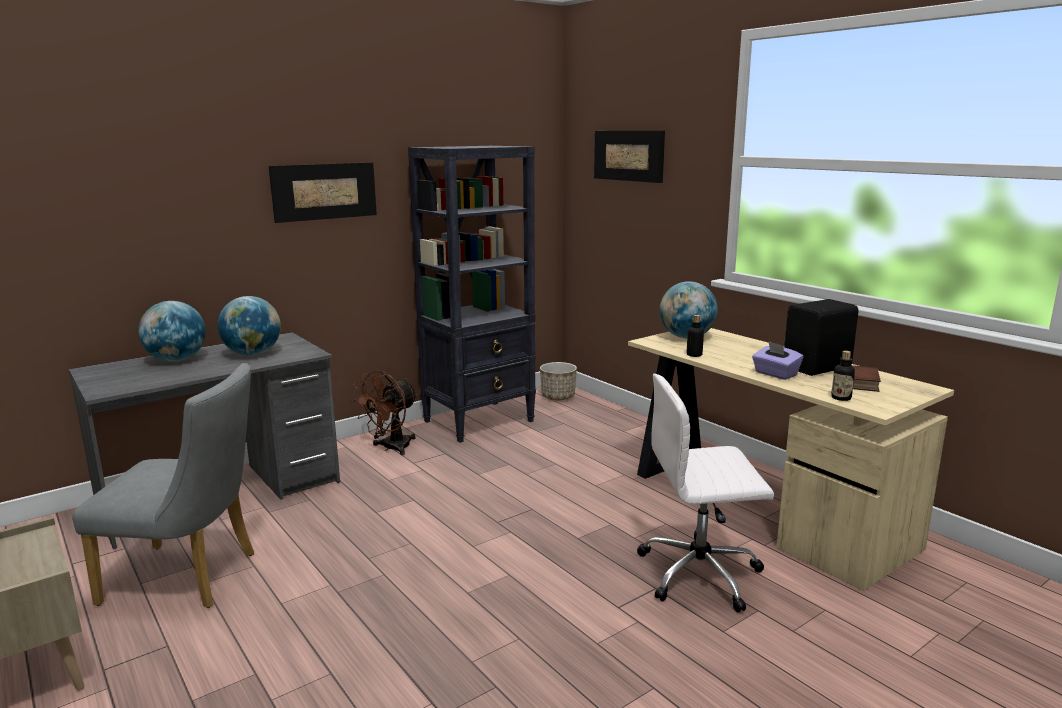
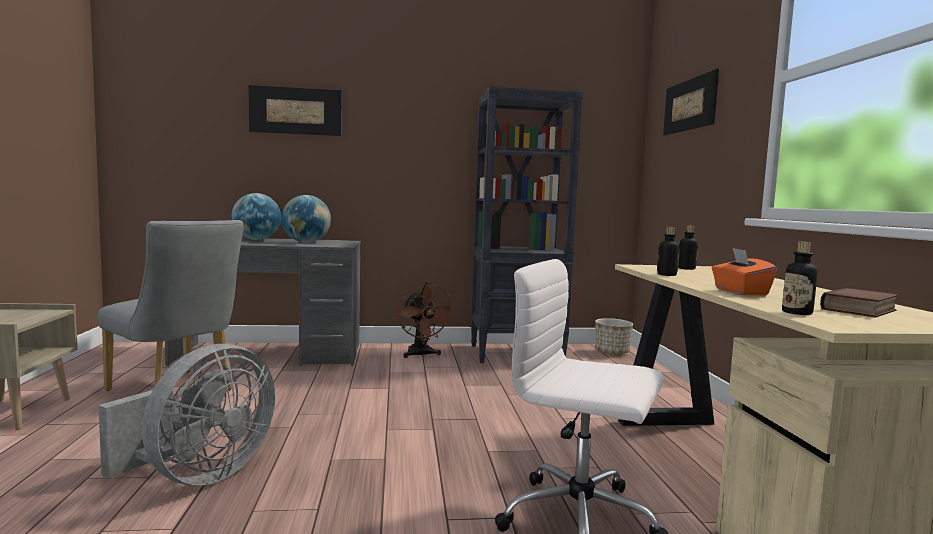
camera: 30 degrees right, 10 degrees down
picture [269,163,377,223] -> picture moved to [249,85,341,136]
brown fan [352,370,418,455] -> brown fan turned 90 degrees counterclockwise [397,282,455,358]
globe [659,281,718,339] -> bottle [678,225,698,270]
purple tissue box [752,341,803,380] -> orange tissue box [712,248,777,296]
black speaker [784,299,858,376] -> none
none -> grey fan [98,344,275,485]

